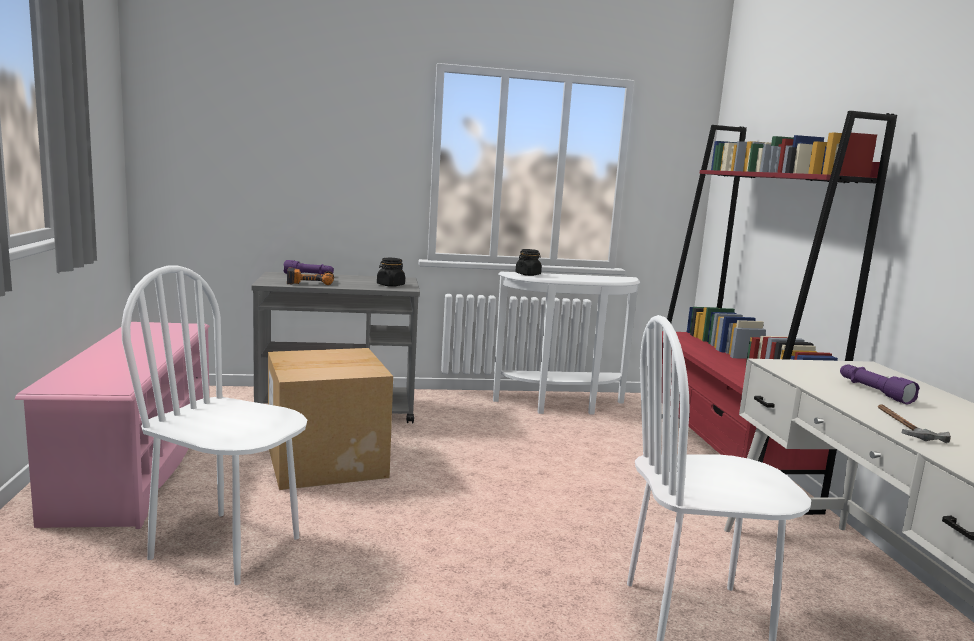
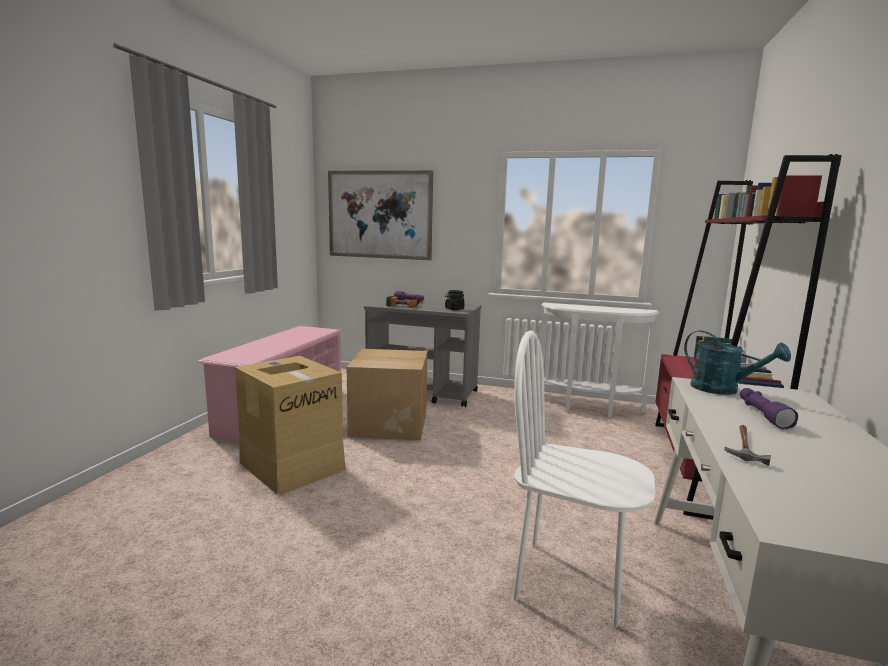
camera: 25 degrees right, 0 degrees up
white chair [121,266,307,585] -> cardboard box [235,356,345,495]
black jar [515,249,542,276] -> none
none -> picture [328,170,433,260]
none -> turquoise watering can [684,331,791,395]

